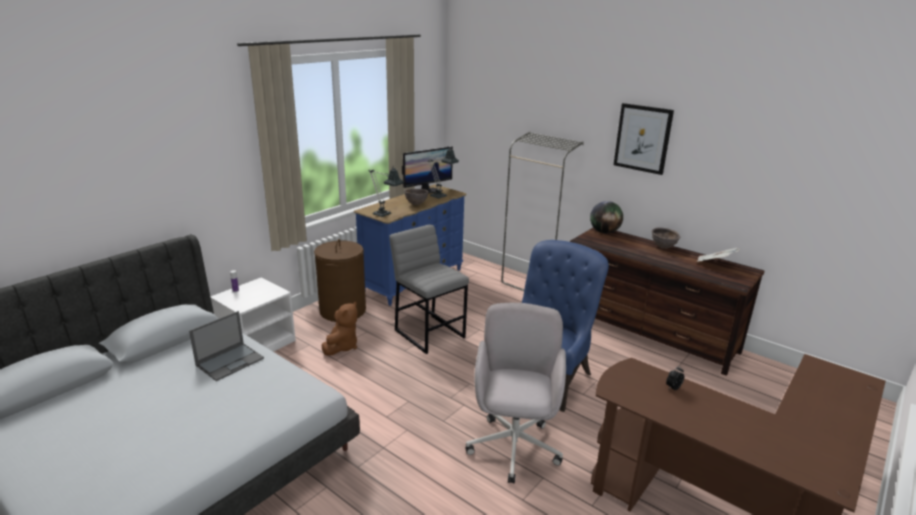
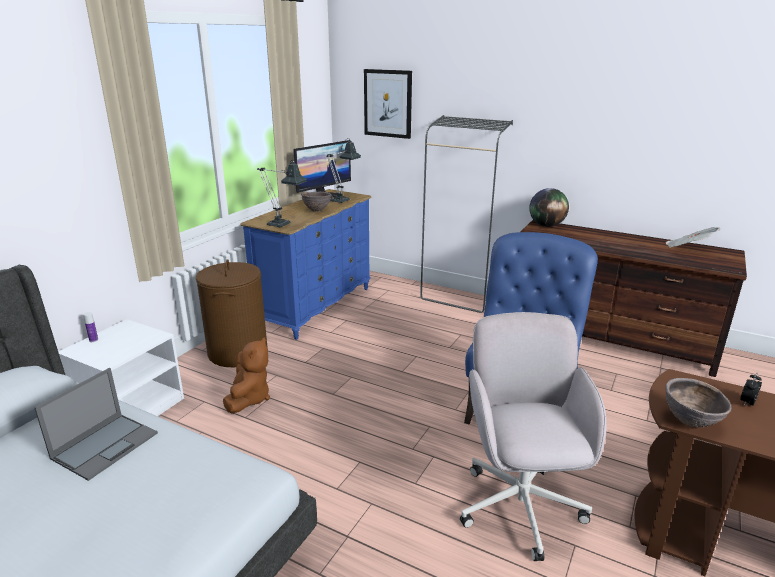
camera: 10 degrees left, 0 degrees up
grey chair [389,224,469,354] -> none
picture [614,103,674,175] -> picture moved to [364,69,412,139]
brown bowl [652,227,680,249] -> brown bowl moved to [665,378,731,427]

